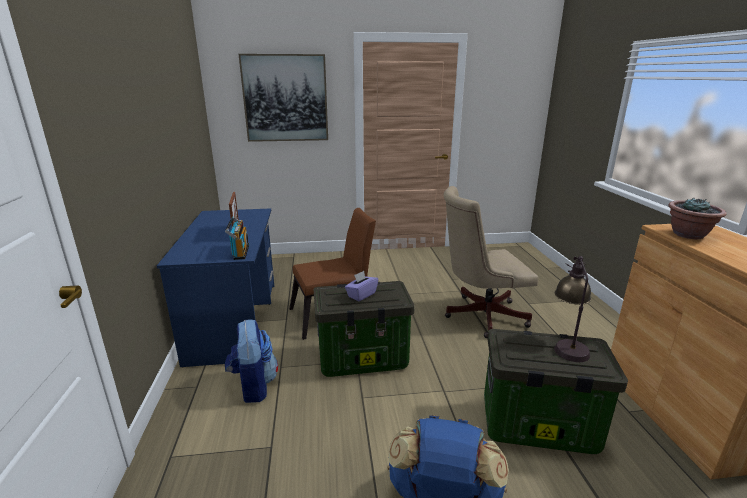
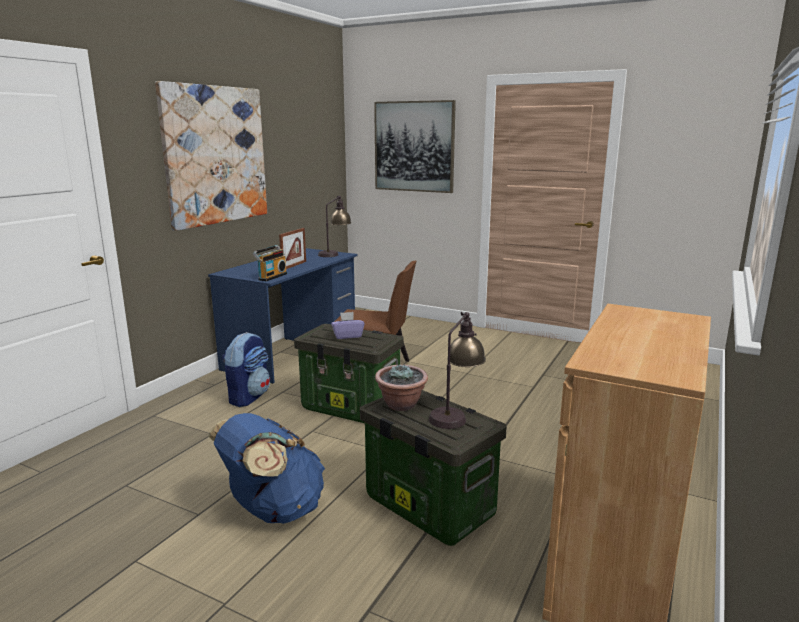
camera: 35 degrees right, 5 degrees down
beige office chair [444,186,538,338] -> none
potted plant [669,198,727,239] -> potted plant moved to [375,364,428,411]
none -> picture [155,81,267,231]
none -> table lamp [318,196,352,257]

